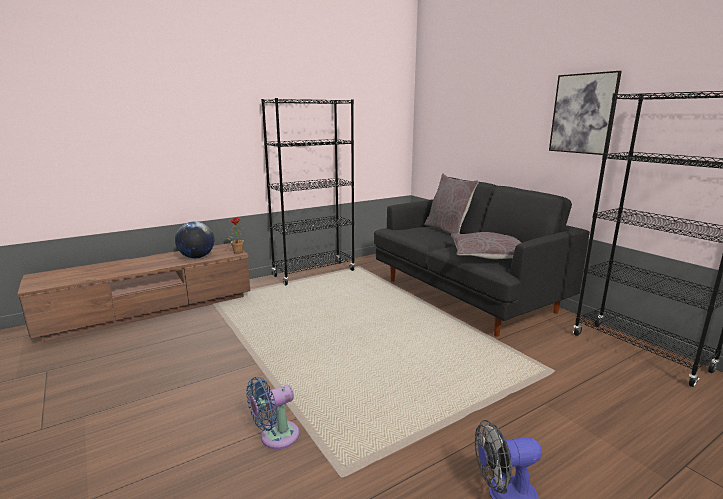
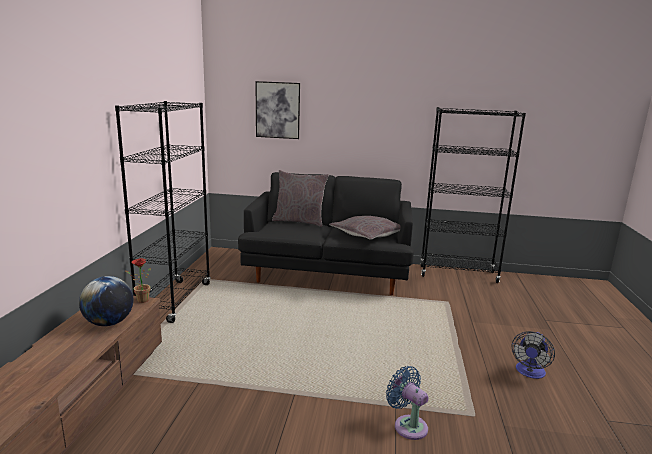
camera: 50 degrees left, 0 degrees up
blue fan [246,377,299,449] -> blue fan turned 135 degrees clockwise [386,366,429,440]
picture [549,71,622,155] -> picture moved to [255,81,300,139]

